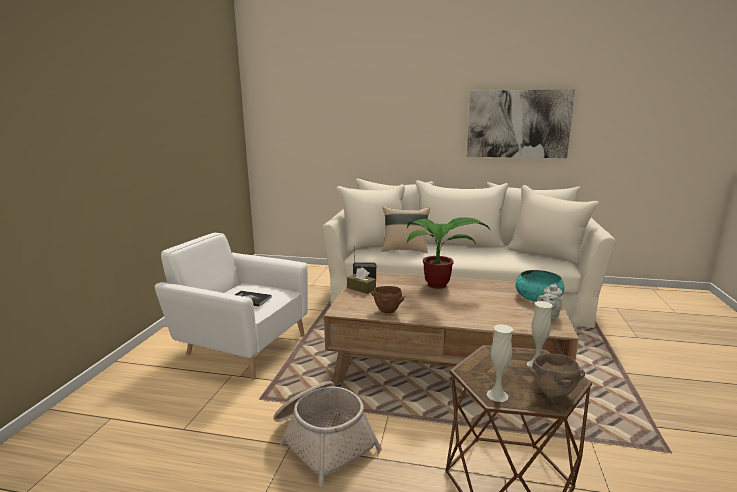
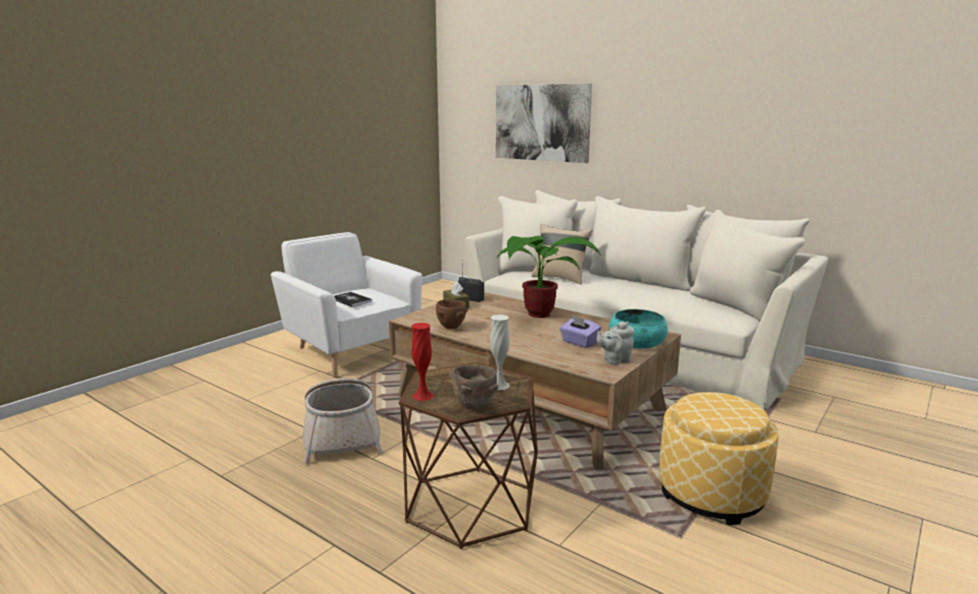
camera: 25 degrees right, 0 degrees up
picture [467,89,575,158] -> picture moved to [496,84,592,163]
white vase [487,324,513,402] -> red vase [411,323,434,401]
none -> purple tissue box [560,315,601,348]
none -> ottoman [659,392,779,525]

